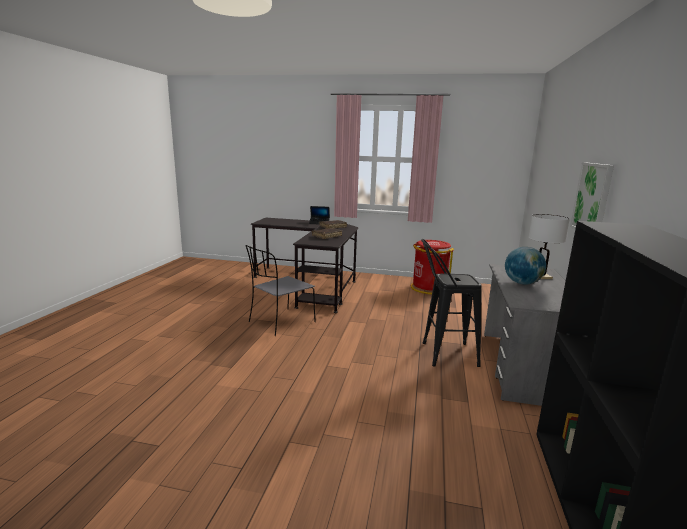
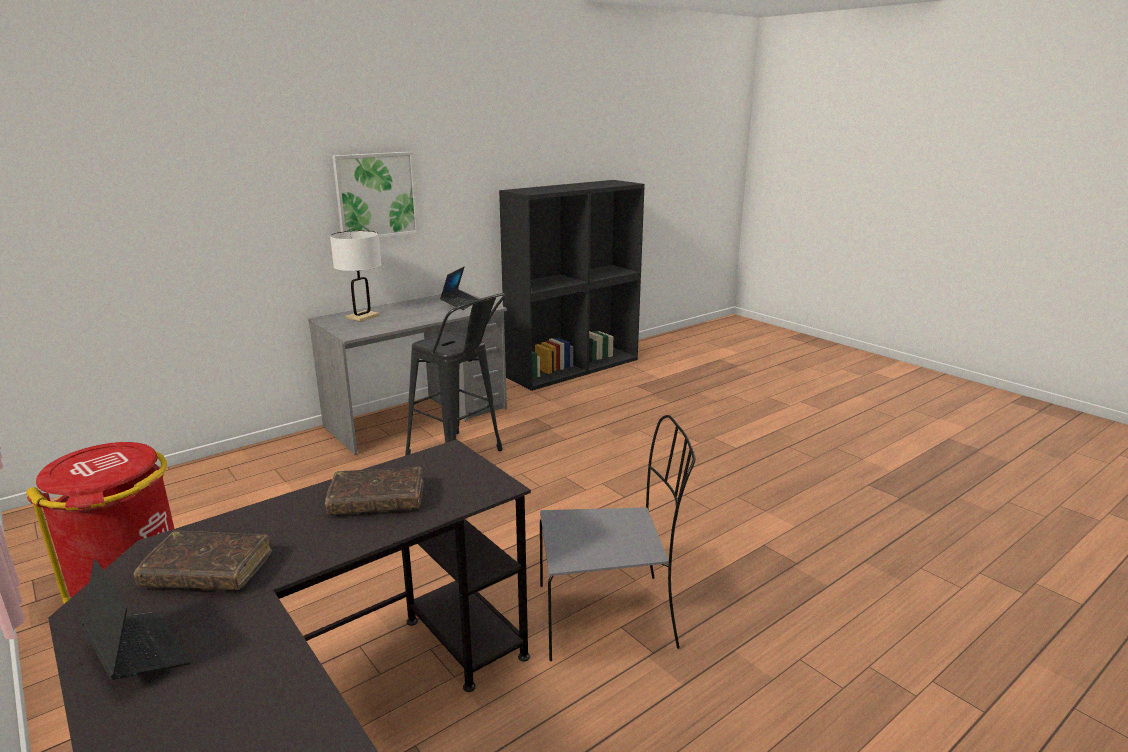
camera: 140 degrees left, 5 degrees up
globe [505,247,546,285] -> none
none -> laptop [440,267,478,310]

